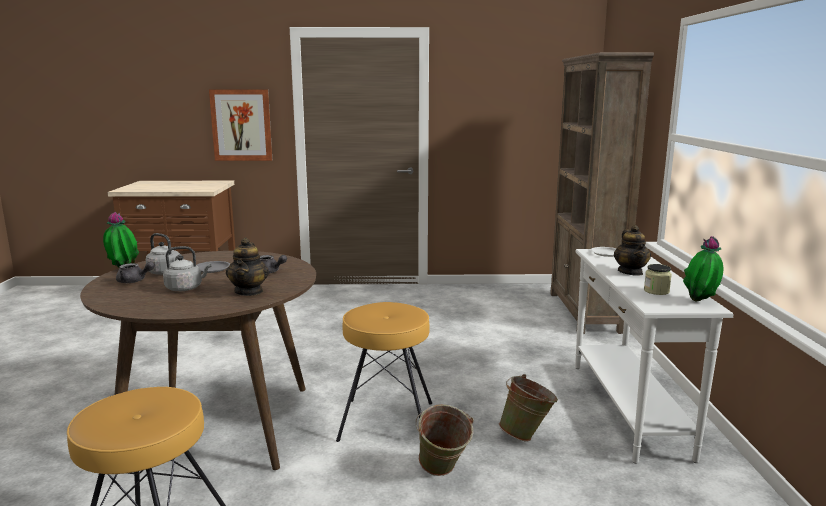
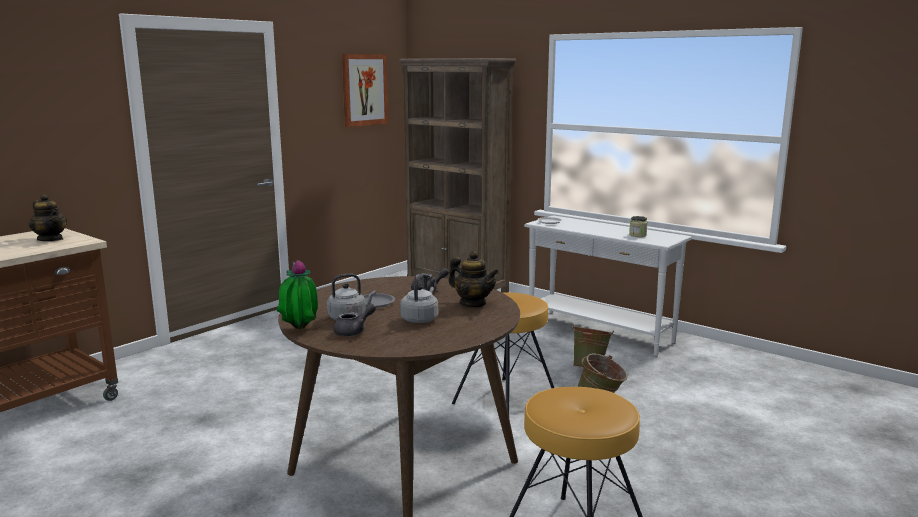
camera: 50 degrees left, 0 degrees up
picture [209,90,272,161] -> picture moved to [342,54,389,127]
teapot [614,225,651,276] -> teapot moved to [29,194,67,241]
potted plant [683,236,723,301] -> none

